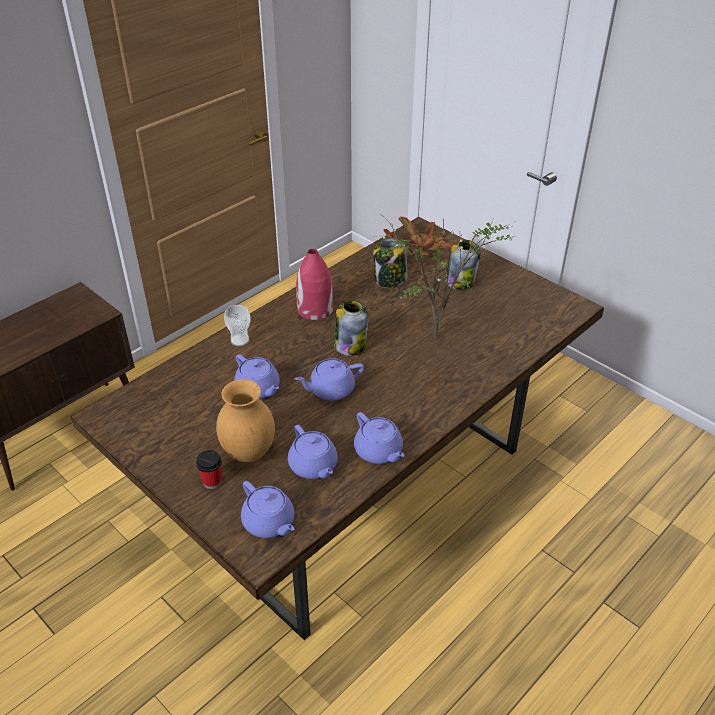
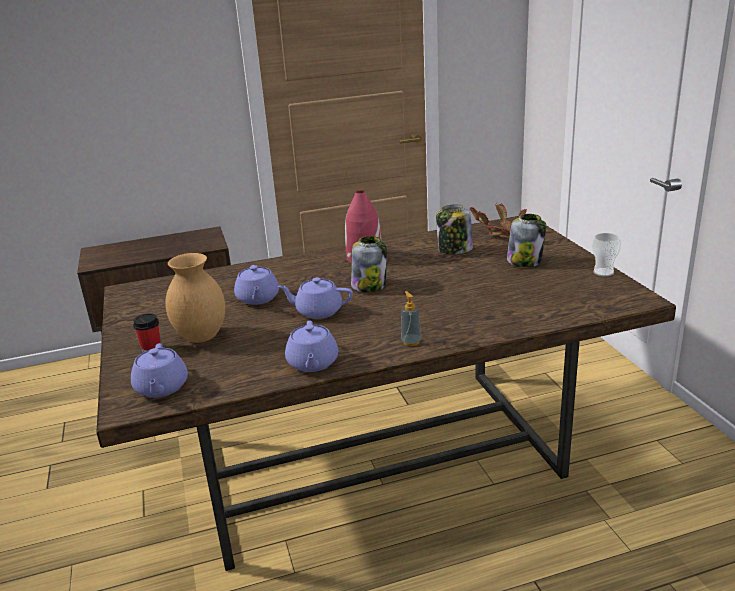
camera: 30 degrees right, 15 degrees down
cup [224,305,251,346] -> cup moved to [592,233,621,276]
purple teapot [288,425,338,479] -> none
potted plant [371,215,515,338] -> none
none -> soap dispenser [401,291,421,346]

